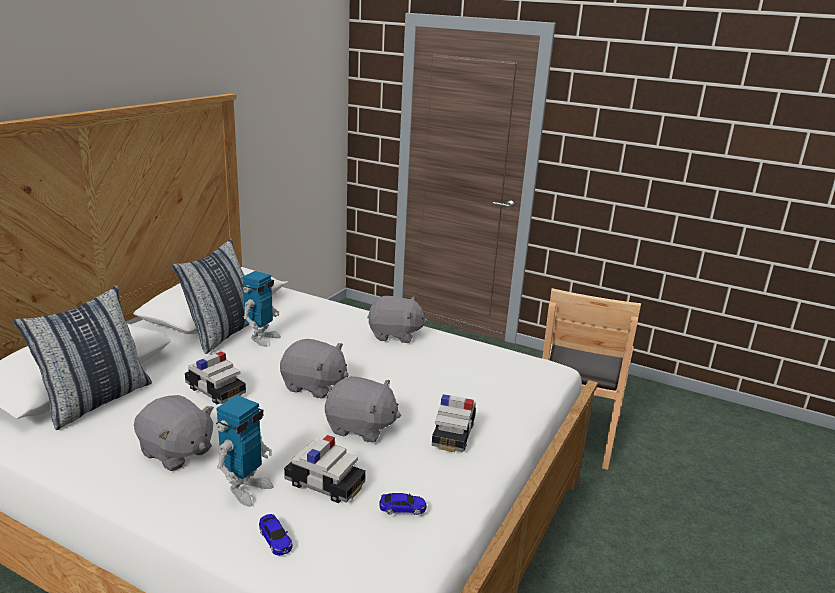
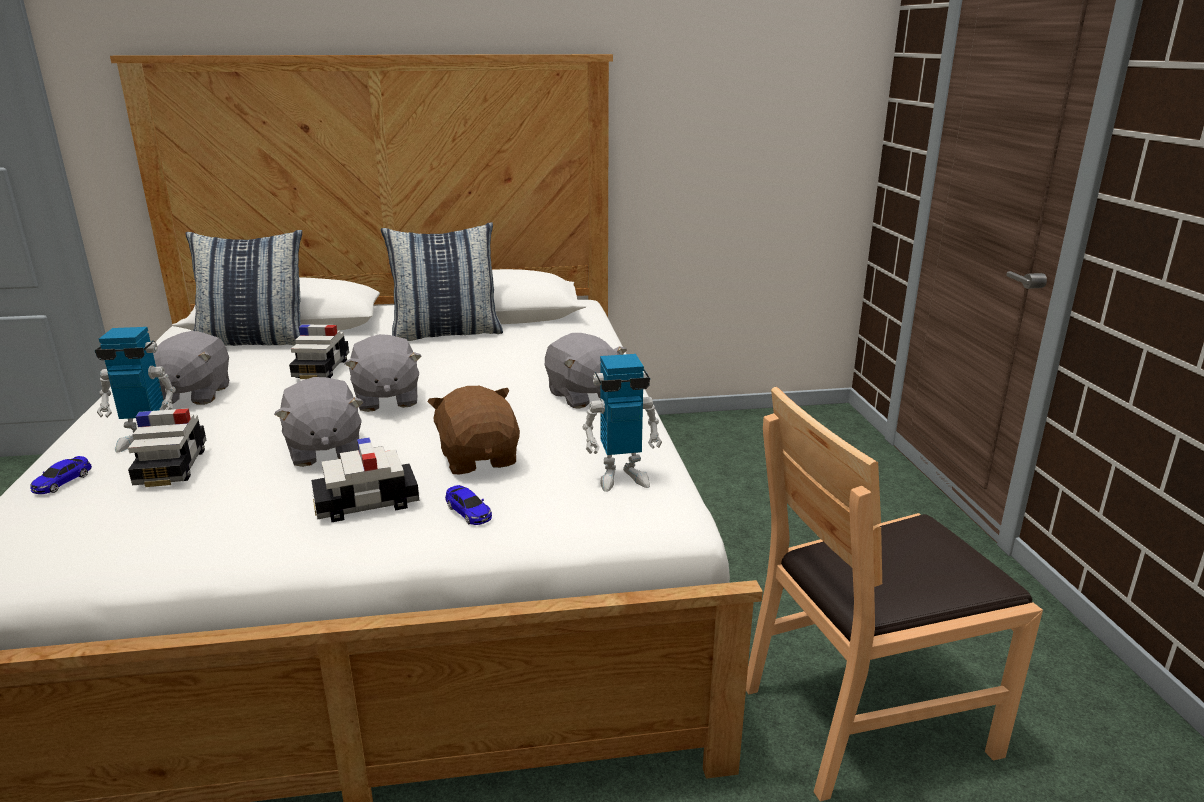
camera: 55 degrees right, 0 degrees up
toy robot [242,271,281,347] -> toy robot moved to [582,354,662,492]
toy car [380,493,427,515] -> toy car moved to [445,485,492,525]
none -> brown plush toy [428,386,520,474]

